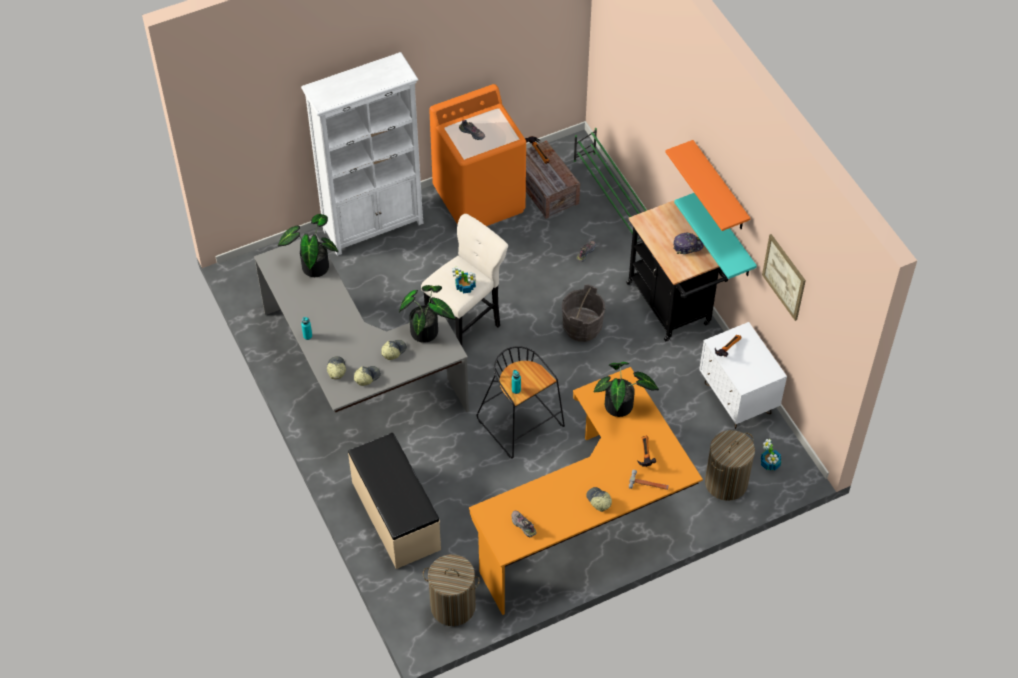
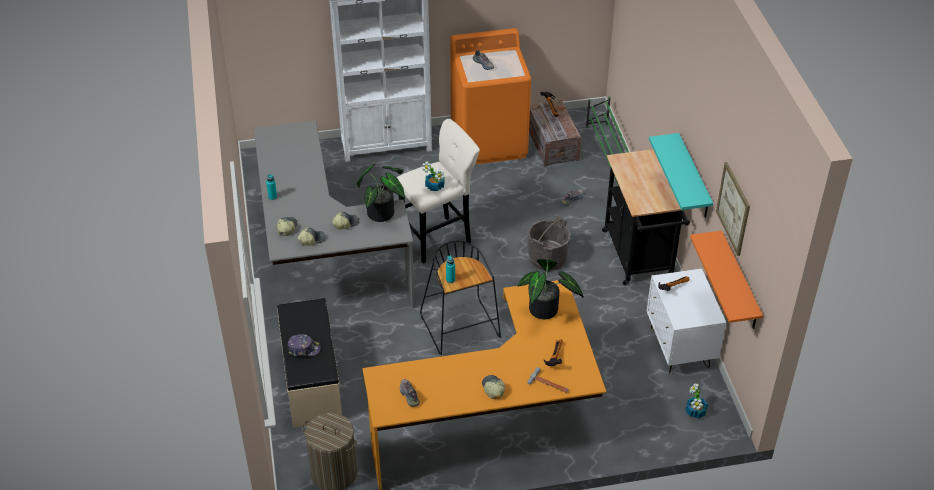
camera: 15 degrees right, 10 degrees down
potted plant [278,214,339,277] -> none
orange shelf [665,140,750,231] -> orange shelf moved to [690,230,763,329]
cap [674,232,704,254] -> cap moved to [288,334,321,356]
laundry basket [705,430,755,501] -> none

